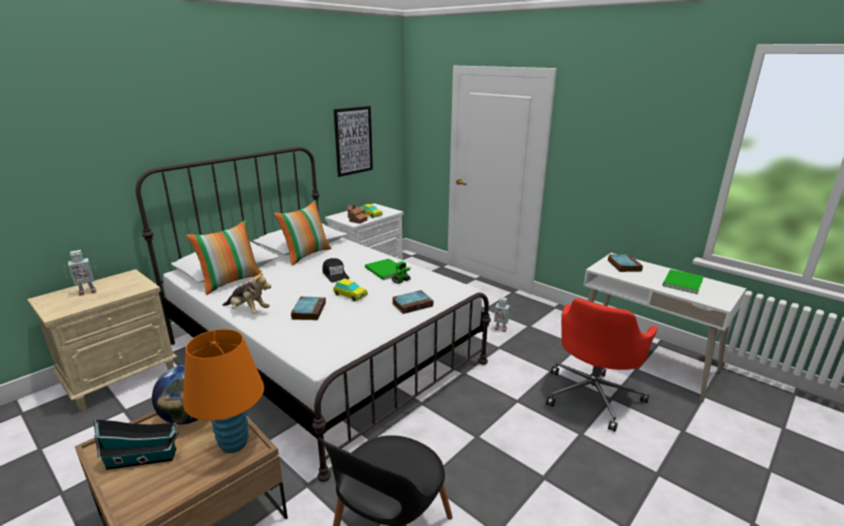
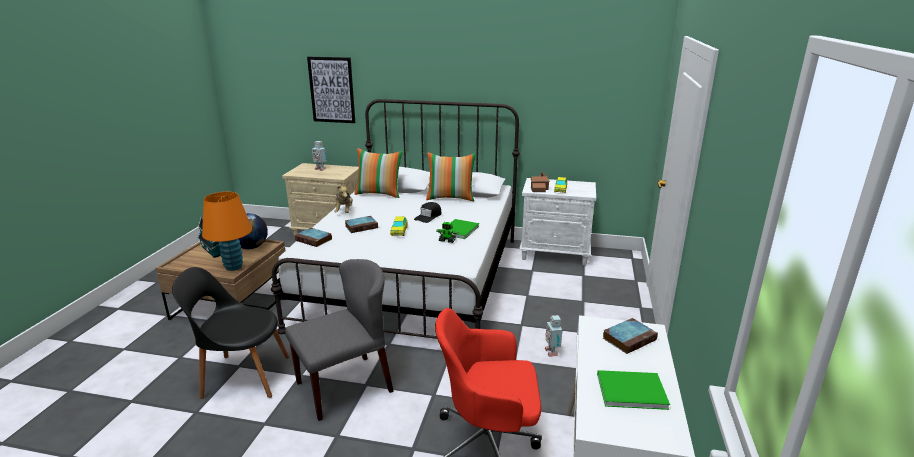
camera: 60 degrees right, 0 degrees up
picture [334,106,373,177] -> picture moved to [307,57,355,123]
book [392,290,433,314] -> book moved to [295,228,332,247]
none -> grey chair [285,259,394,421]

